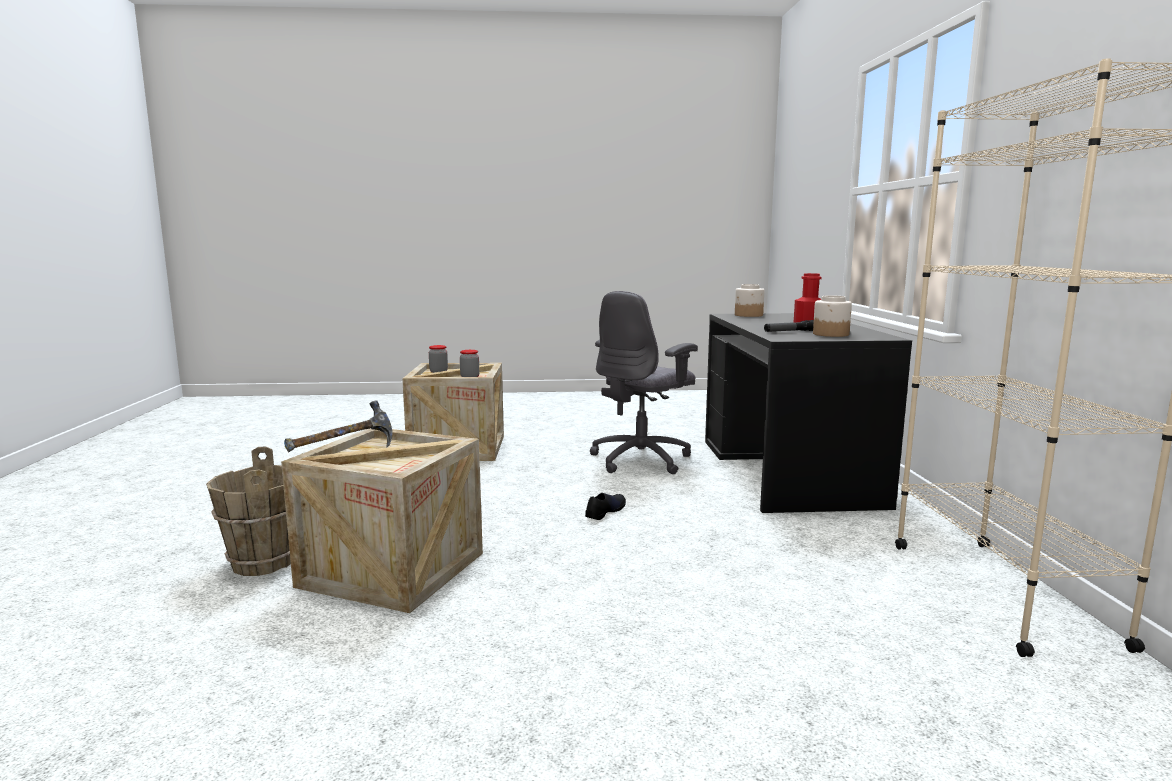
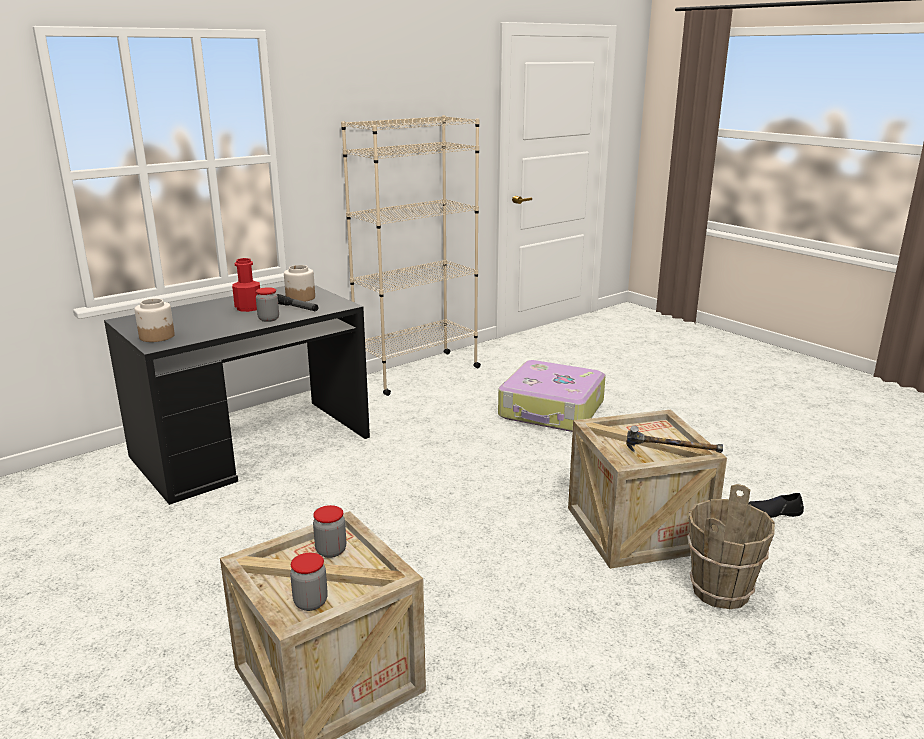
camera: 125 degrees left, 10 degrees up
black shoe [585,493,626,520] -> black shoe moved to [748,493,804,518]
grey office chair [590,291,698,474] -> none
none -> jar [256,287,279,322]
none -> suitcase [498,360,606,432]

